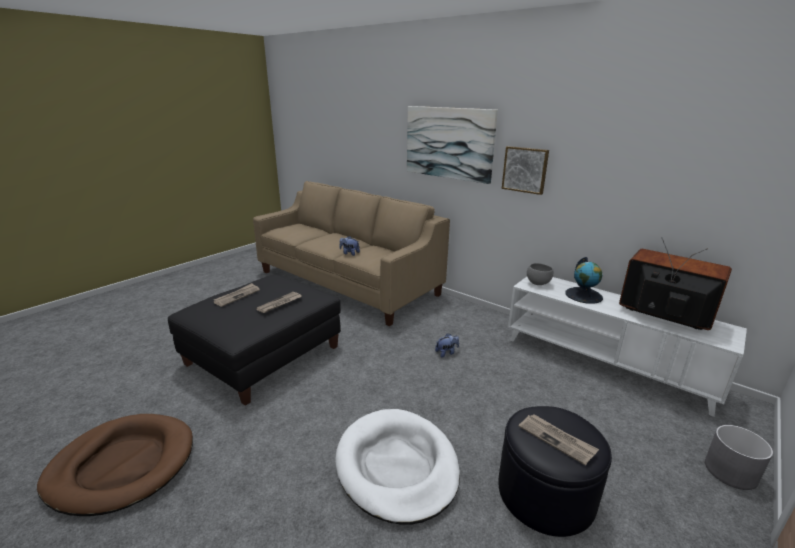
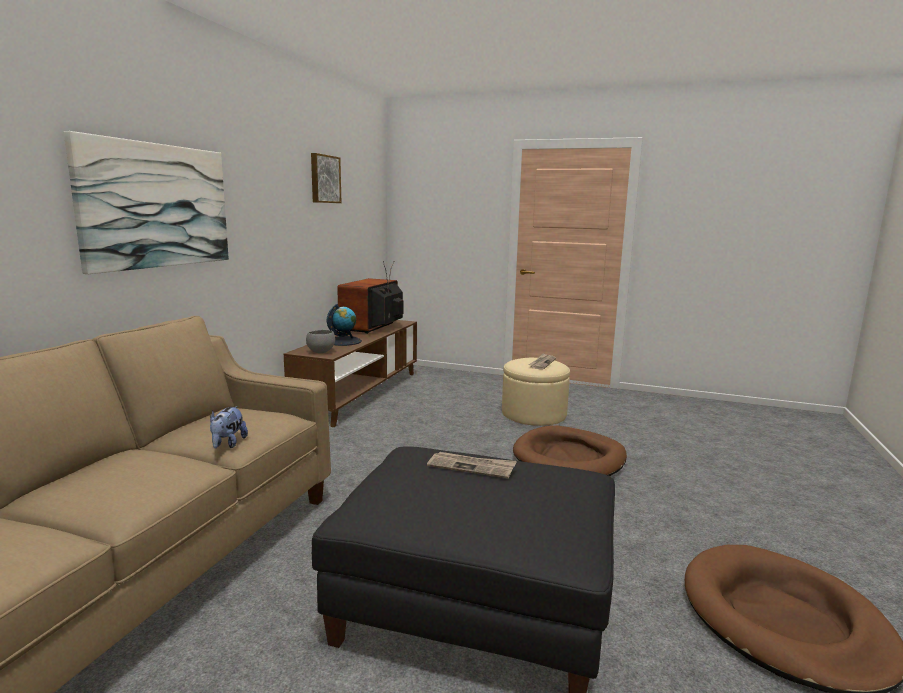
camera: 110 degrees left, 10 degrees down
newspaper [214,283,260,307] -> none
white dog bed [335,409,460,524] -> brown dog bed [513,425,627,476]
plush toy [435,333,459,357] -> none
black ottoman [498,406,612,537] -> beige ottoman [502,358,570,426]
picture [502,146,549,195] -> picture moved to [311,153,341,203]
white tv stand [508,277,747,417] -> brown tv stand [284,320,417,427]
grey planter [705,425,773,490] -> none

